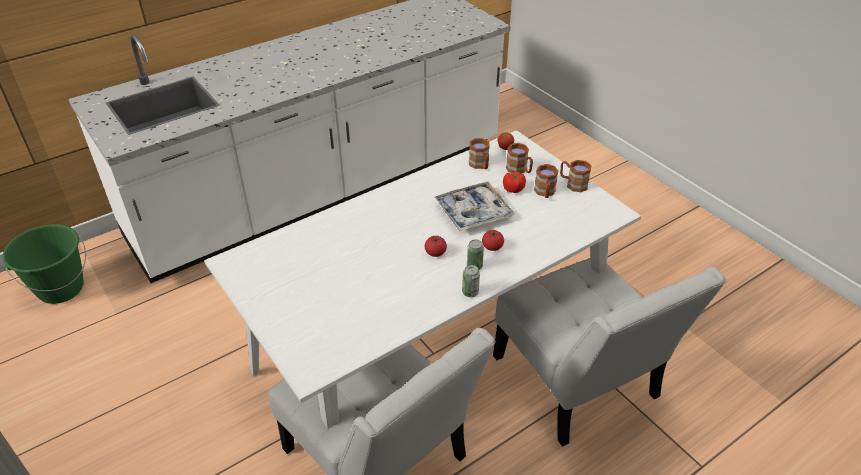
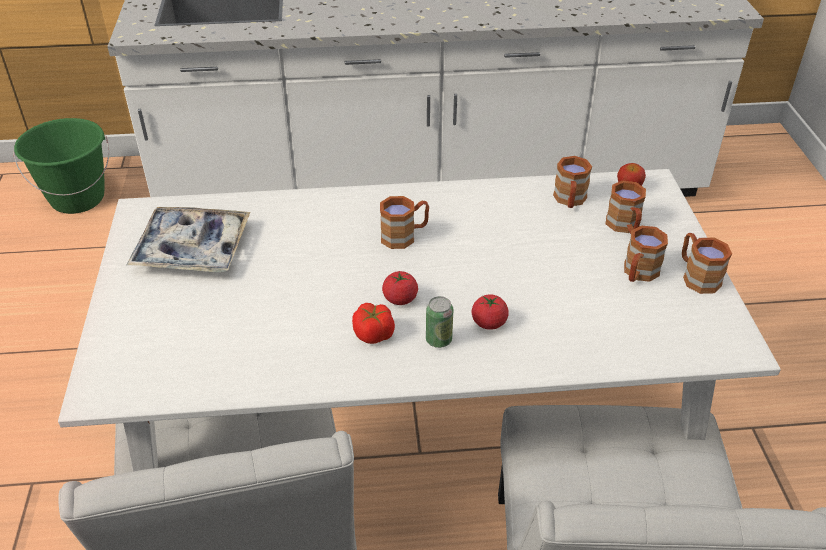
camera: 30 degrees right, 0 degrees up
tray [434,182,515,231] -> tray moved to [126,207,250,273]
can [462,265,480,297] -> none
tomato [503,171,526,193] -> tomato moved to [352,303,395,344]
none -> brown mug [380,196,429,249]

